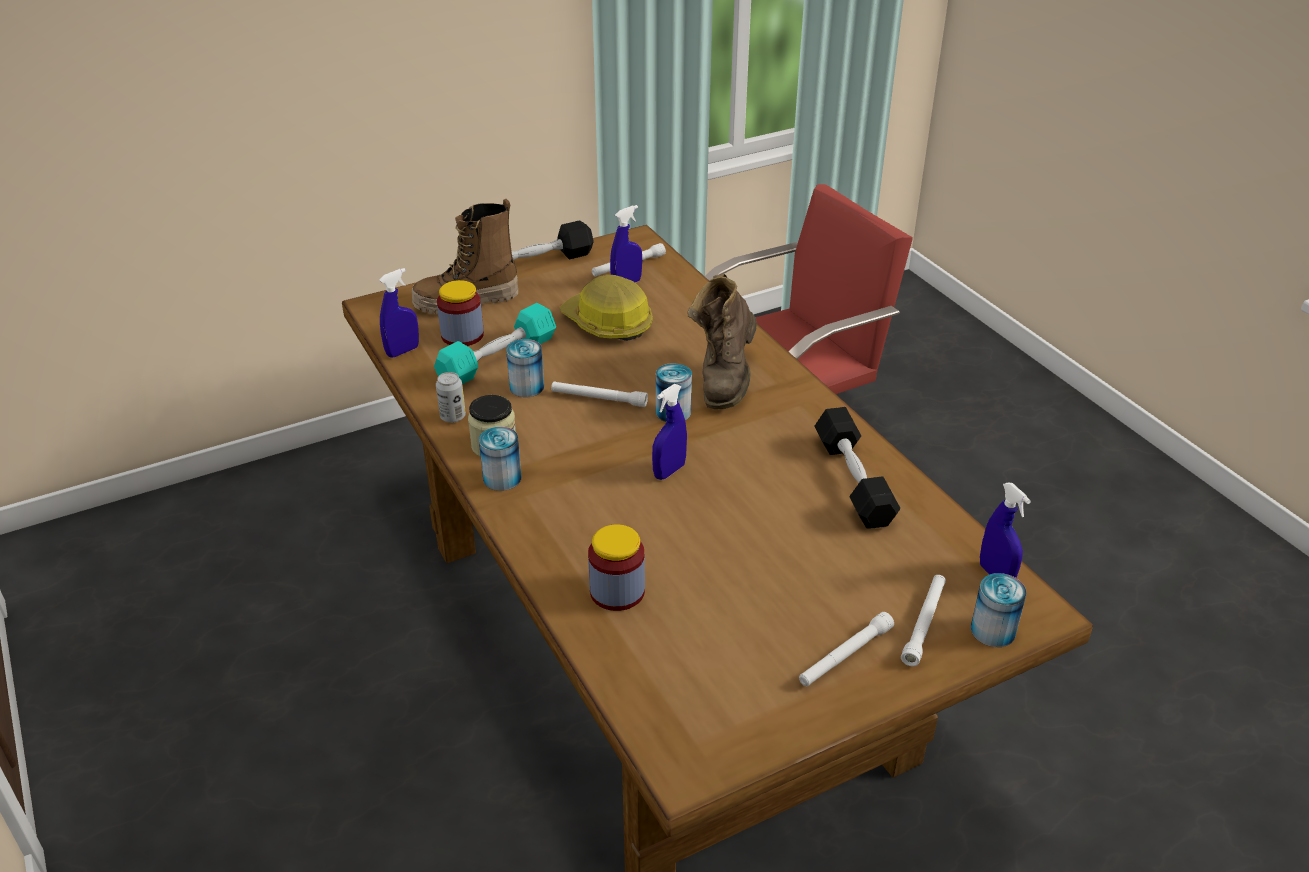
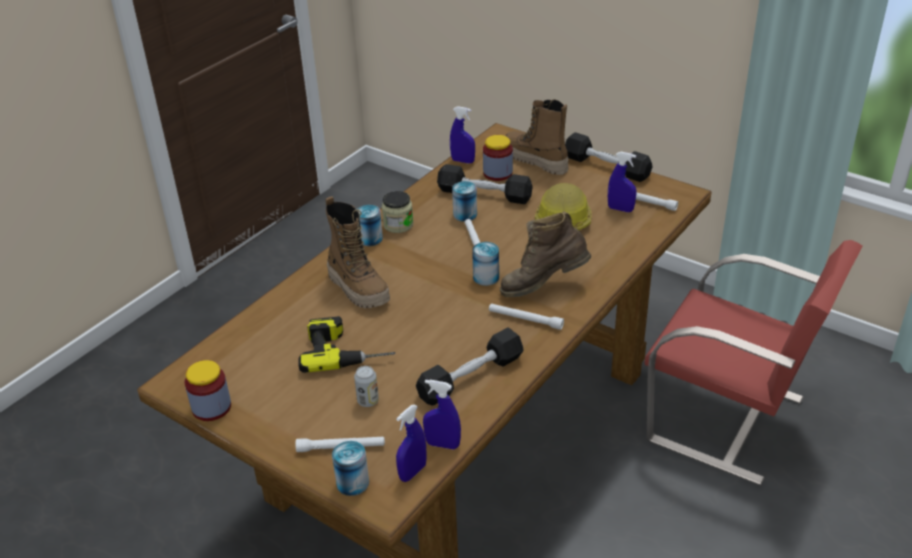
camera: 65 degrees right, 0 degrees up
turquoise dumbbell [434,303,556,384] -> black dumbbell [437,164,533,204]
can [436,372,466,423] -> can moved to [354,366,379,407]
jar [588,524,645,611] -> jar moved to [185,360,231,421]
blue spray bottle [652,384,687,480] -> blue spray bottle moved to [423,380,461,450]
white flashlight [799,612,894,686] -> white flashlight moved to [489,303,564,330]
none -> power drill [298,316,395,373]
none -> boot [326,196,390,309]

